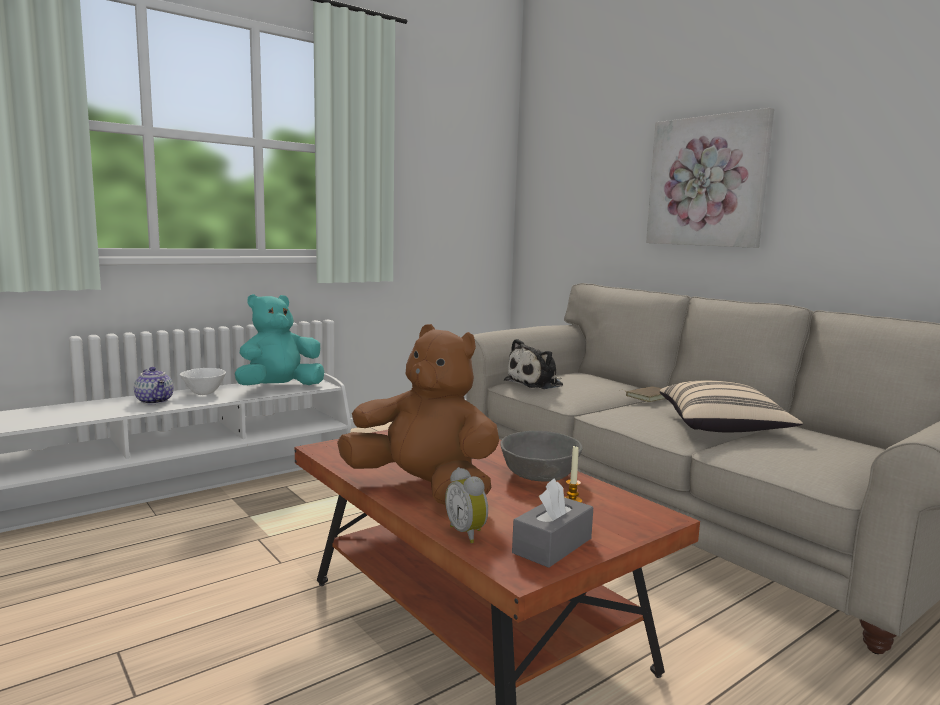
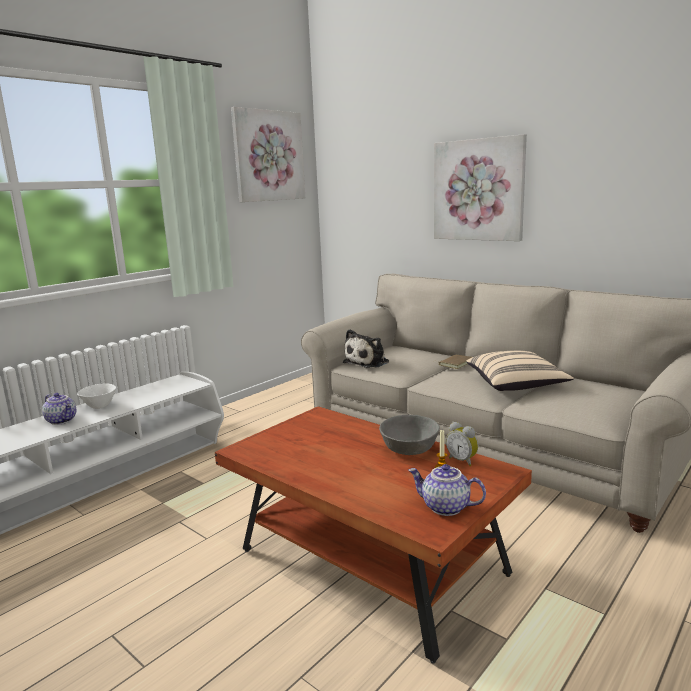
camera: 10 degrees left, 5 degrees up
turquoise plush toy [235,294,324,385] -> none
brown plush toy [337,324,499,505] -> none
alarm clock [445,467,488,543] -> alarm clock moved to [446,422,478,466]
grey tissue box [512,478,593,568] -> teapot [408,464,486,516]
none -> picture [231,107,305,202]

